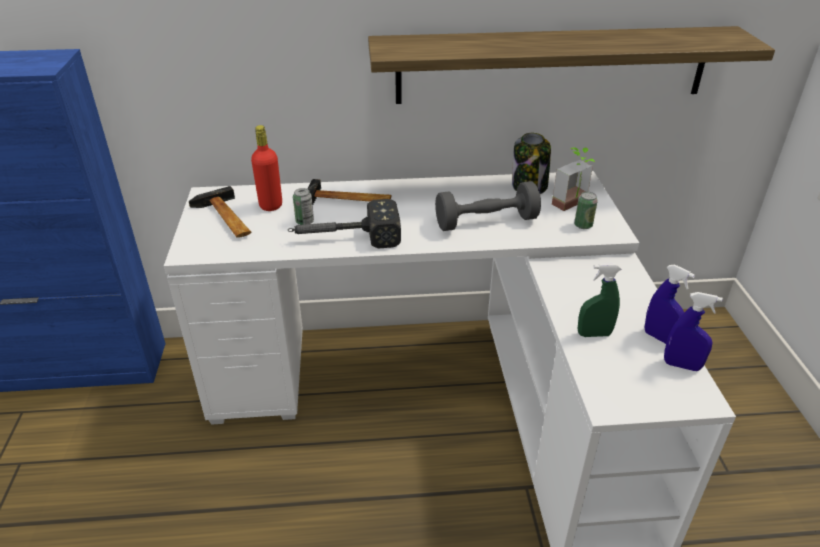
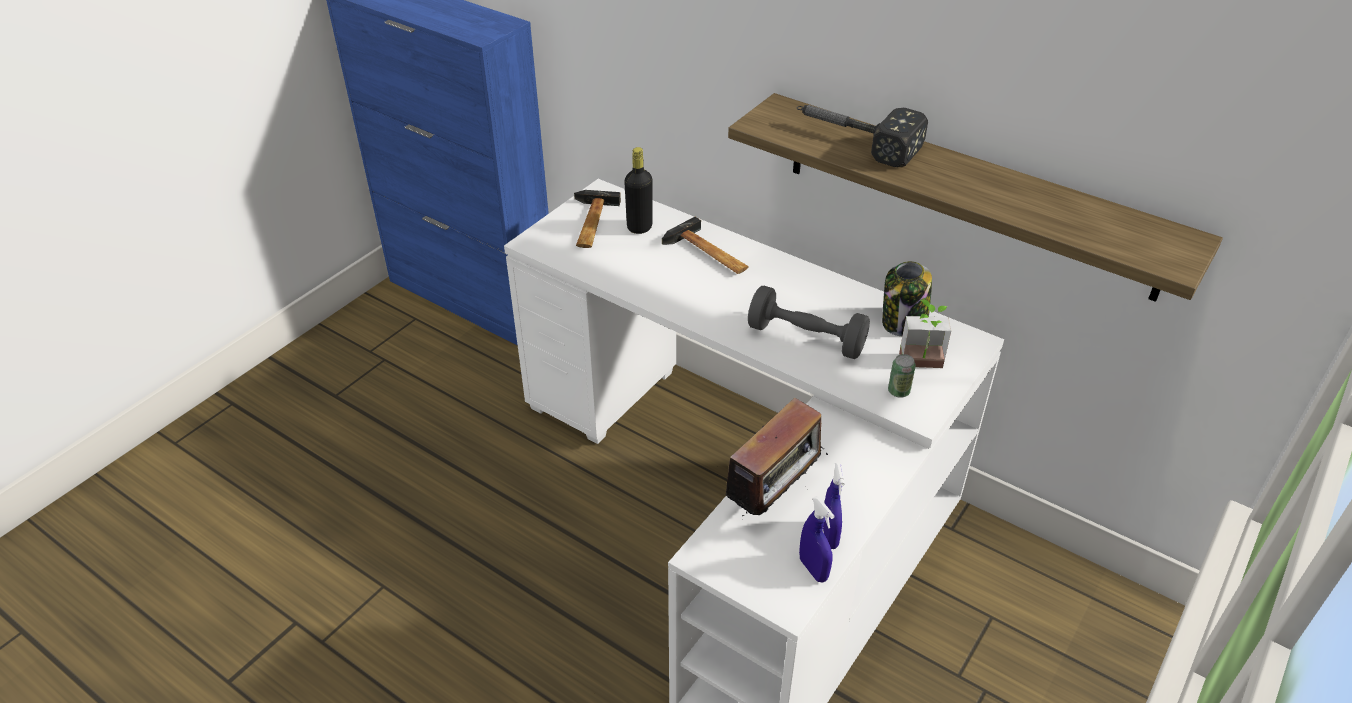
camera: 40 degrees right, 5 degrees up
red bottle [251,125,282,211] -> black bottle [624,147,653,234]
hammer [288,199,401,248] -> hammer moved to [797,105,928,167]
can [293,188,314,225] -> none
green spray bottle [577,264,622,337] -> radio [725,398,828,520]

